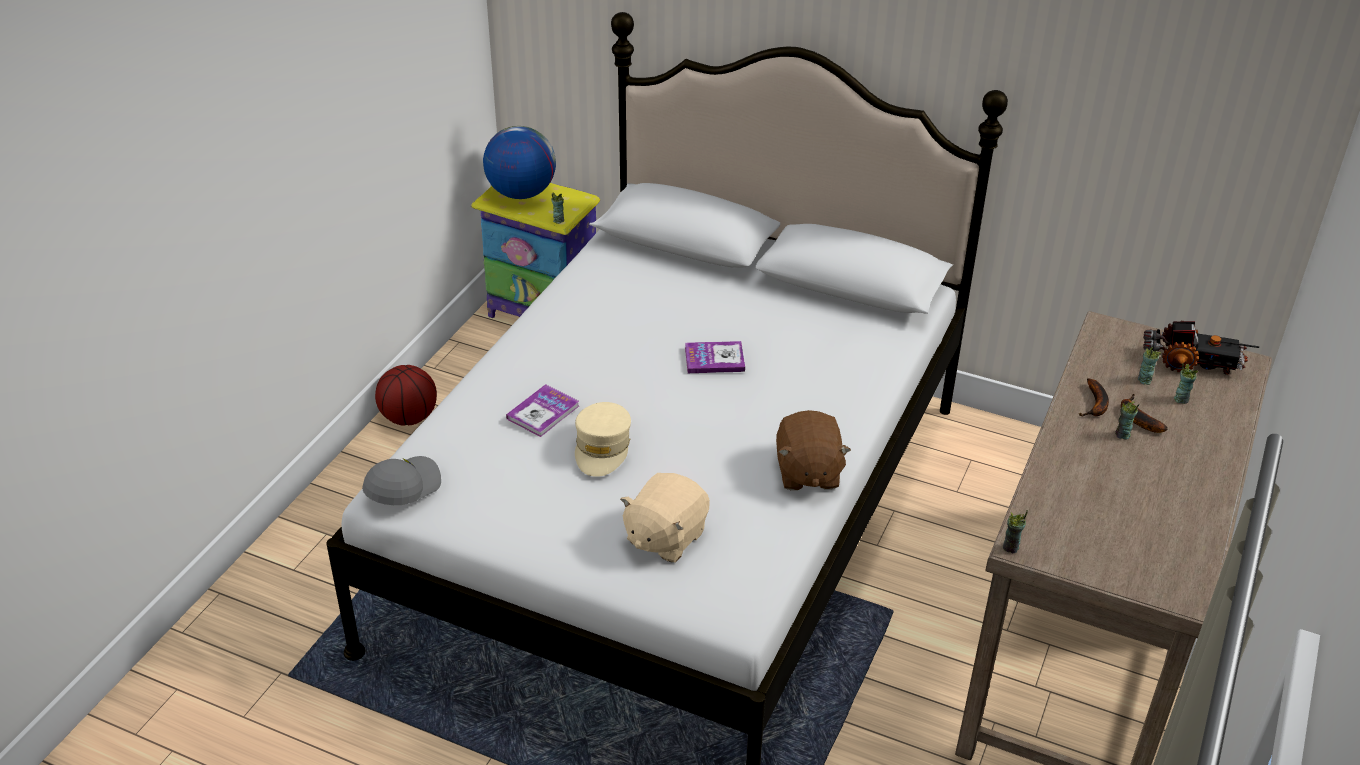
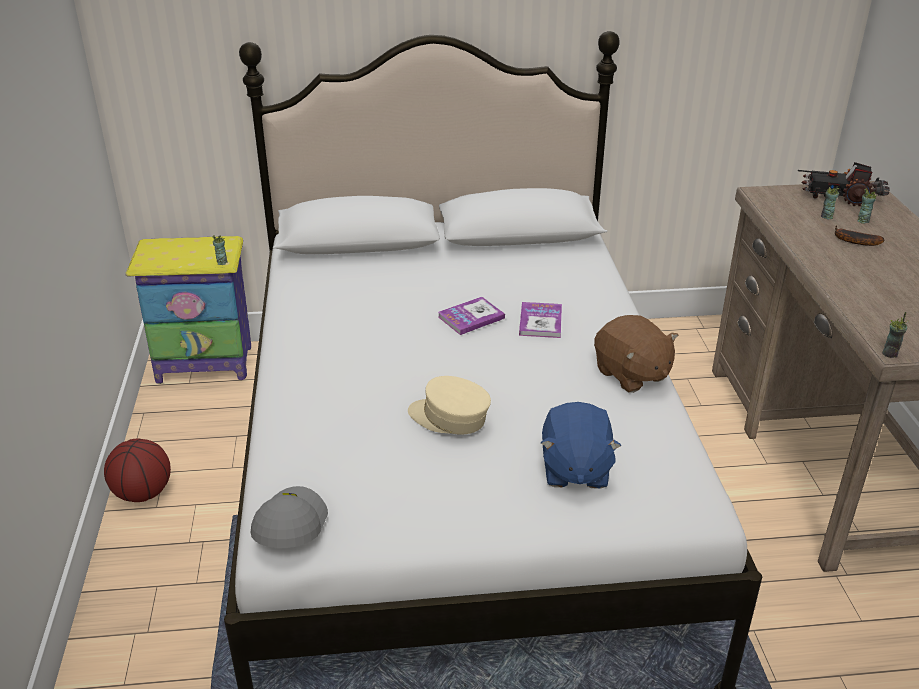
camera: 30 degrees left, 5 degrees down
globe [483,126,556,199] -> none
book [506,384,579,437] -> book moved to [519,302,562,338]
beige cap [575,402,631,477] -> beige cap turned 135 degrees clockwise [408,376,491,435]
beige plush toy [620,473,710,563] -> blue plush toy [541,402,621,489]
banana [1078,378,1109,416] -> none
cup [1115,401,1139,439] -> none
toy truck [1143,321,1259,375] -> toy truck turned 150 degrees counterclockwise [798,162,890,206]

